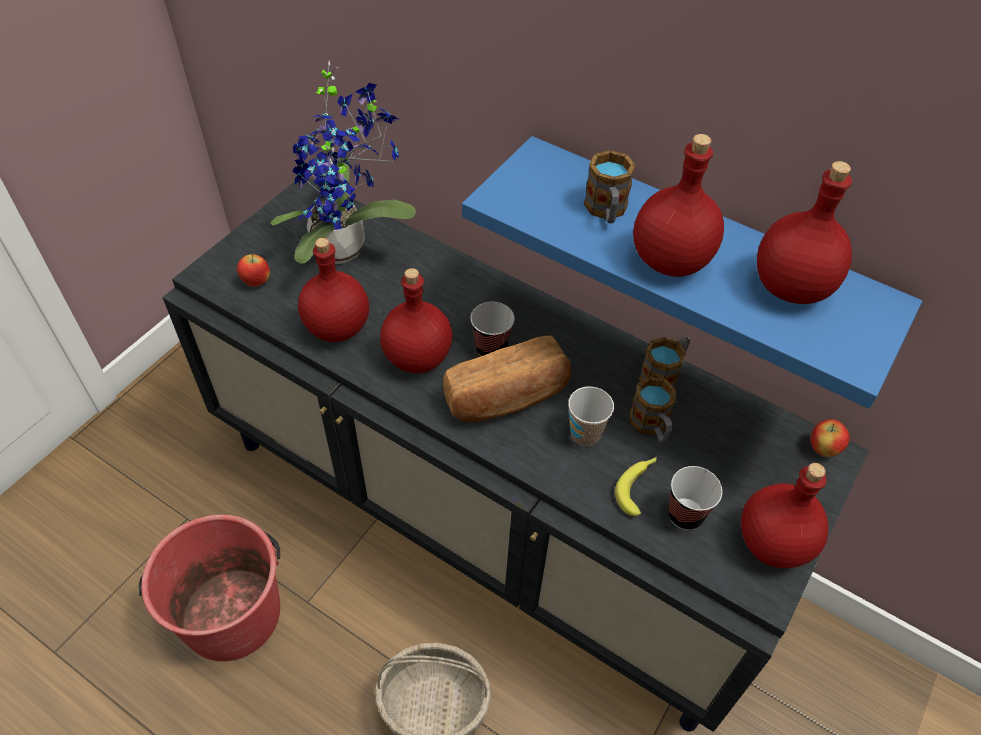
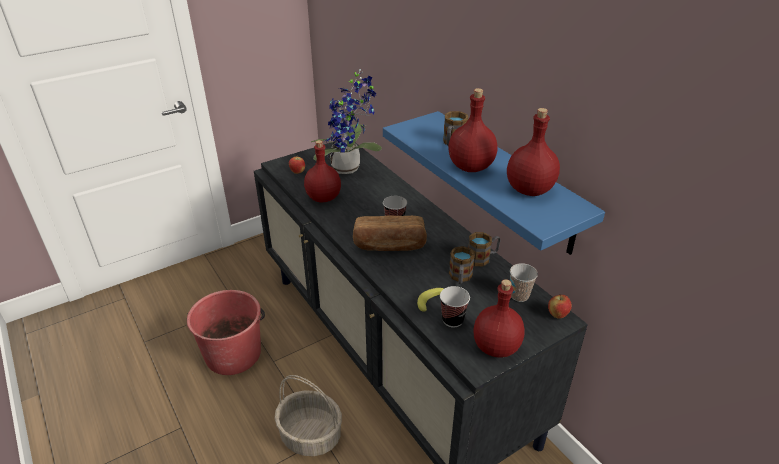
camera: 25 degrees right, 15 degrees down
red bottle [380,268,452,373] -> none
cup [568,386,614,446] -> cup moved to [510,263,538,302]

